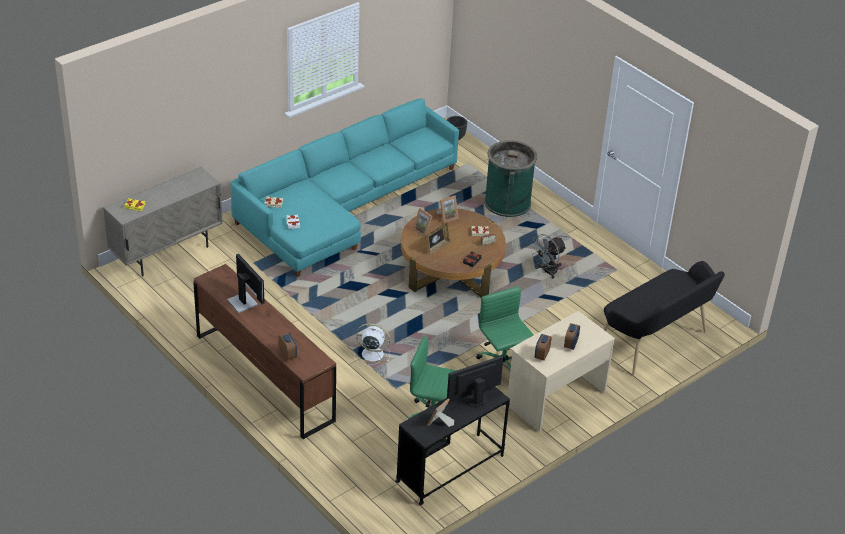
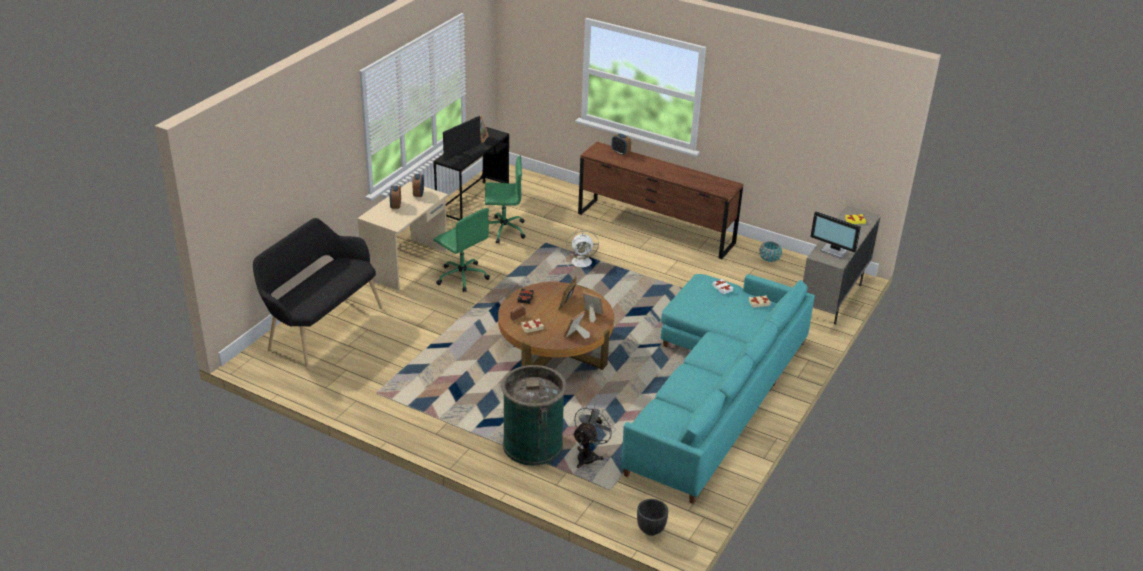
camera: 160 degrees right, 5 degrees down
monitor [227,254,264,313] -> monitor moved to [810,211,861,259]
grey fan [530,234,567,278] -> grey fan moved to [573,405,616,468]
none -> turquoise planter [759,241,782,262]

